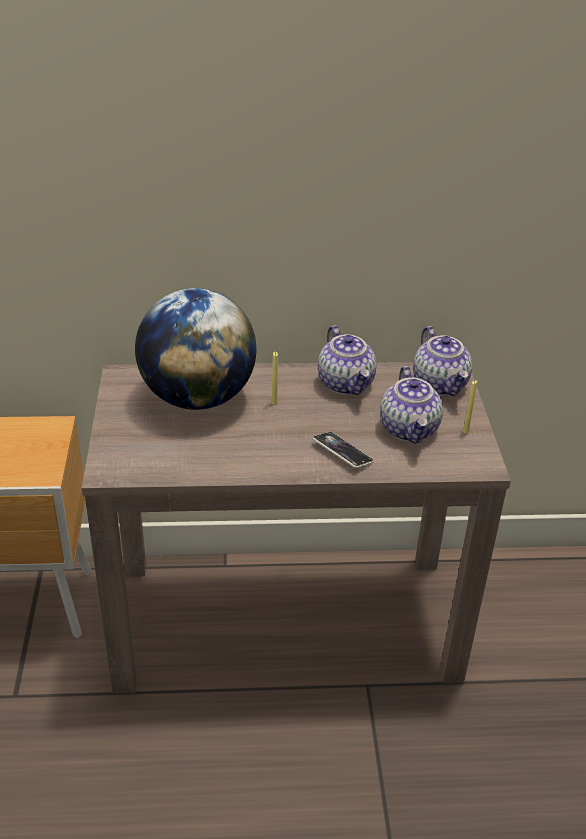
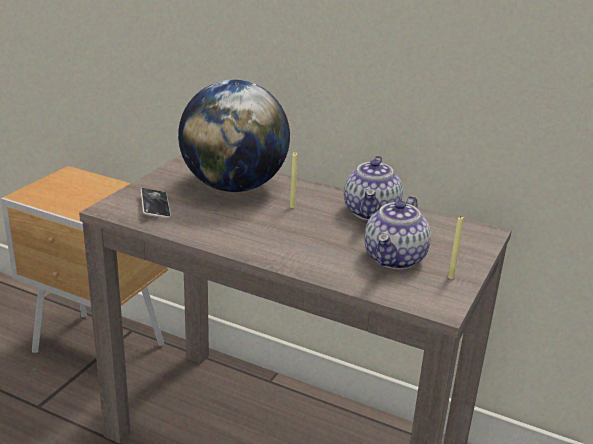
camera: 30 degrees right, 10 degrees down
phone [312,432,374,468] -> phone moved to [140,188,171,219]
teapot [413,326,472,396] -> none

